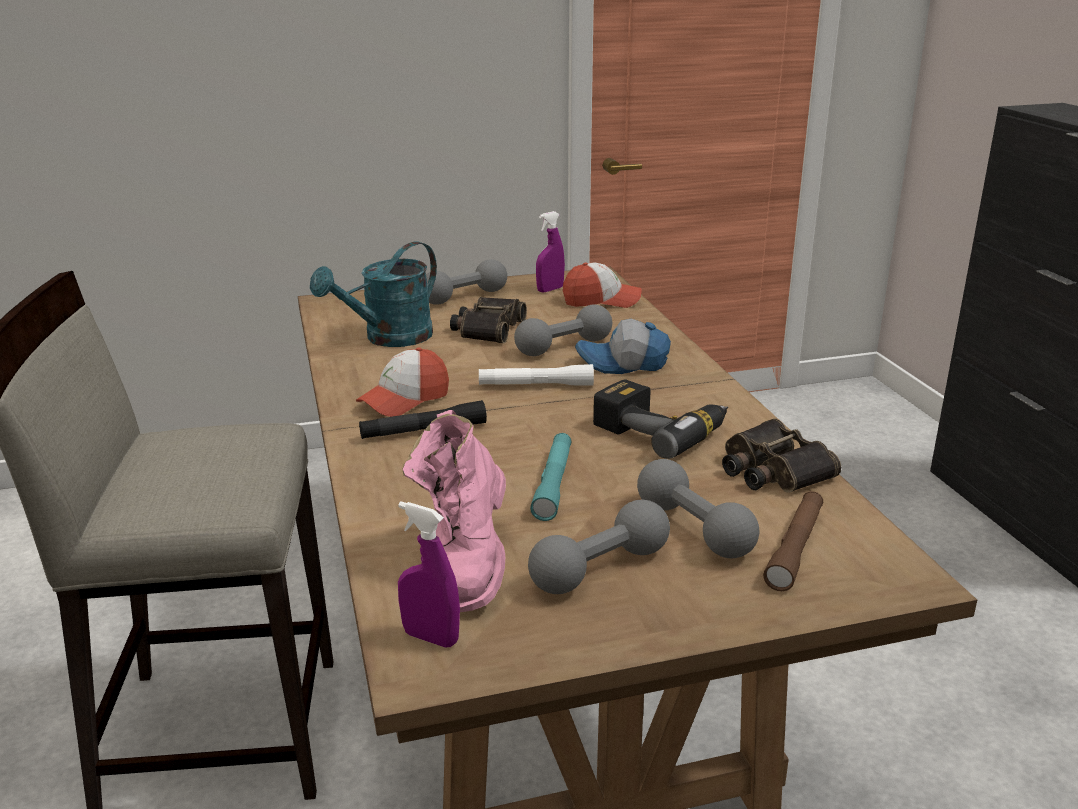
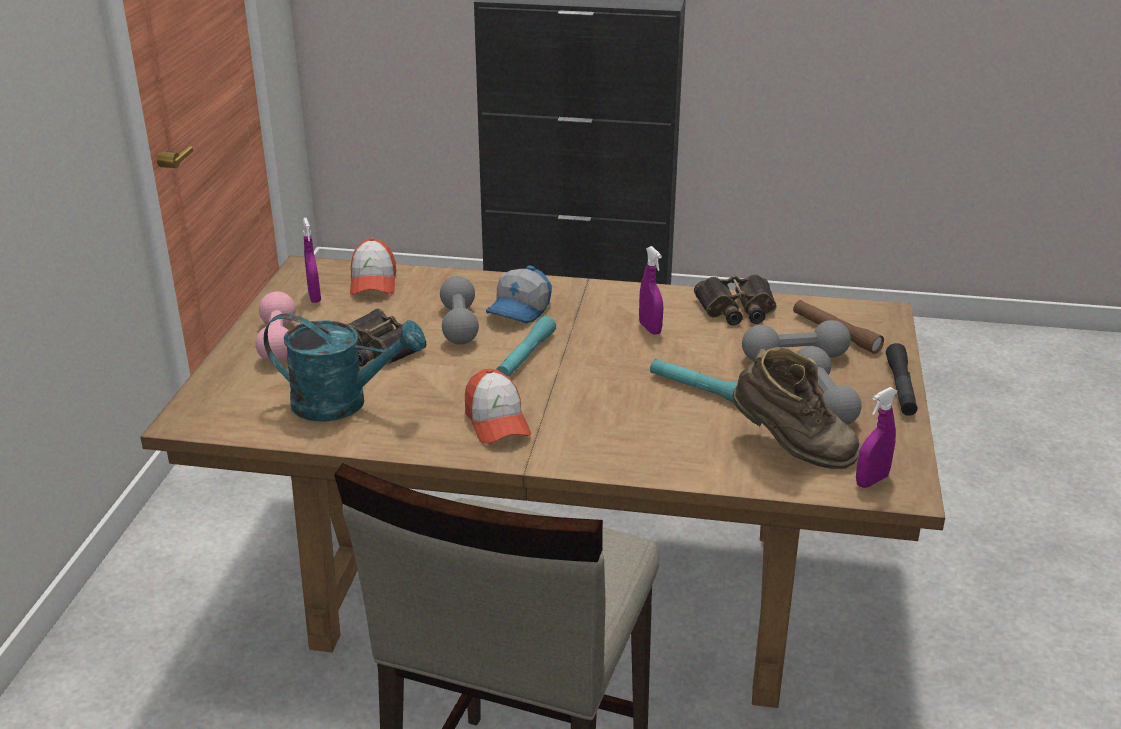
camera: 65 degrees left, 5 degrees up
turquoise watering can [310,242,437,347] -> turquoise watering can turned 60 degrees counterclockwise [264,313,425,422]
black flashlight [359,400,487,439] -> black flashlight moved to [886,343,918,416]
pink boot [403,410,506,612] -> brown boot [733,347,861,469]
grey dumbbell [426,259,507,305] -> pink dumbbell [255,292,296,362]
white flashlight [479,364,594,386] -> turquoise flashlight [496,316,556,377]
cap [563,263,641,308] -> cap turned 150 degrees clockwise [350,238,396,295]
power drill [593,379,728,459] -> purple spray bottle [639,246,663,335]

